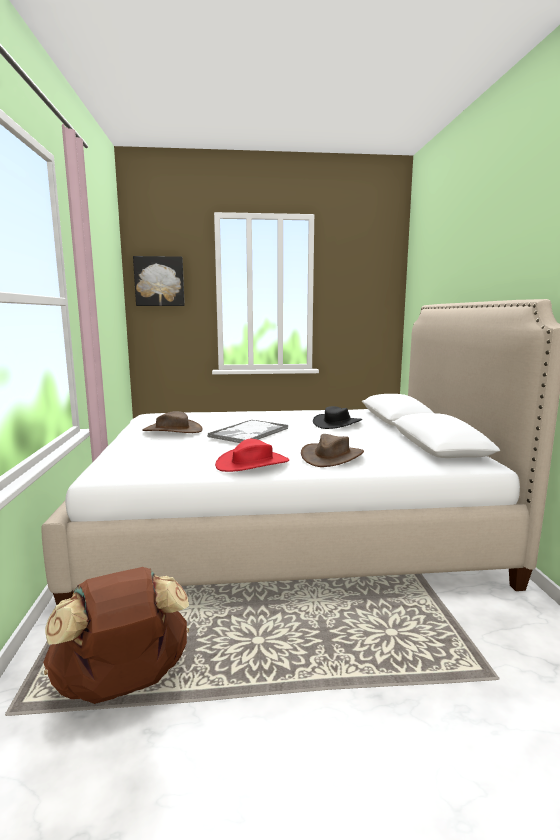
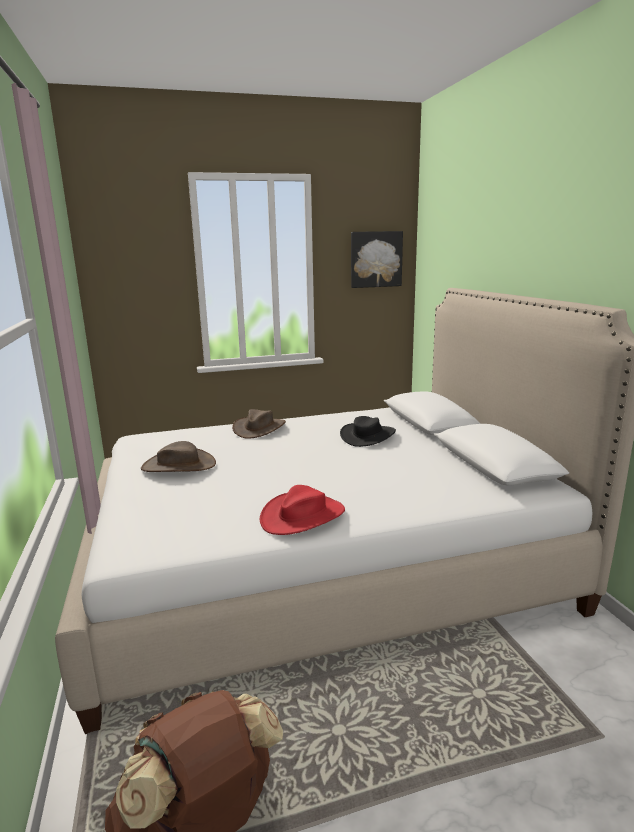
camera: 10 degrees left, 5 degrees up
picture [133,256,185,306] -> picture moved to [351,231,403,288]
tray [208,420,288,443] -> none
brown hat [301,434,364,467] -> brown hat moved to [232,409,286,439]

